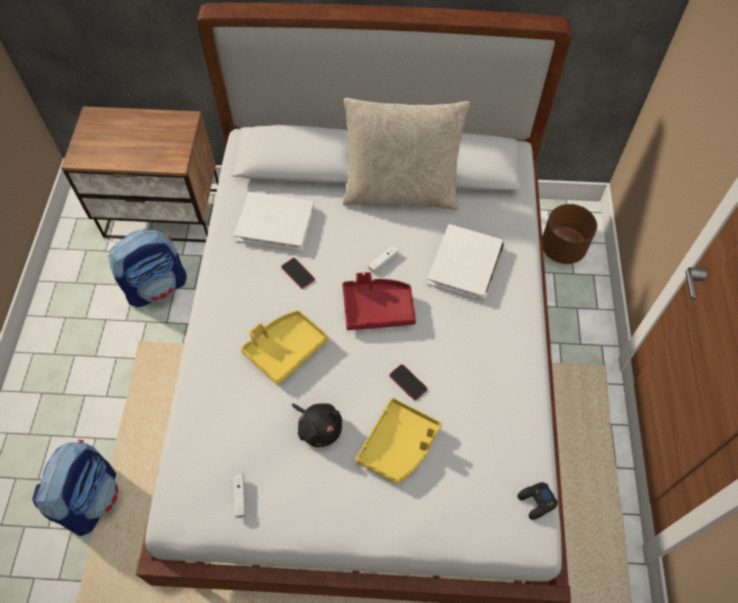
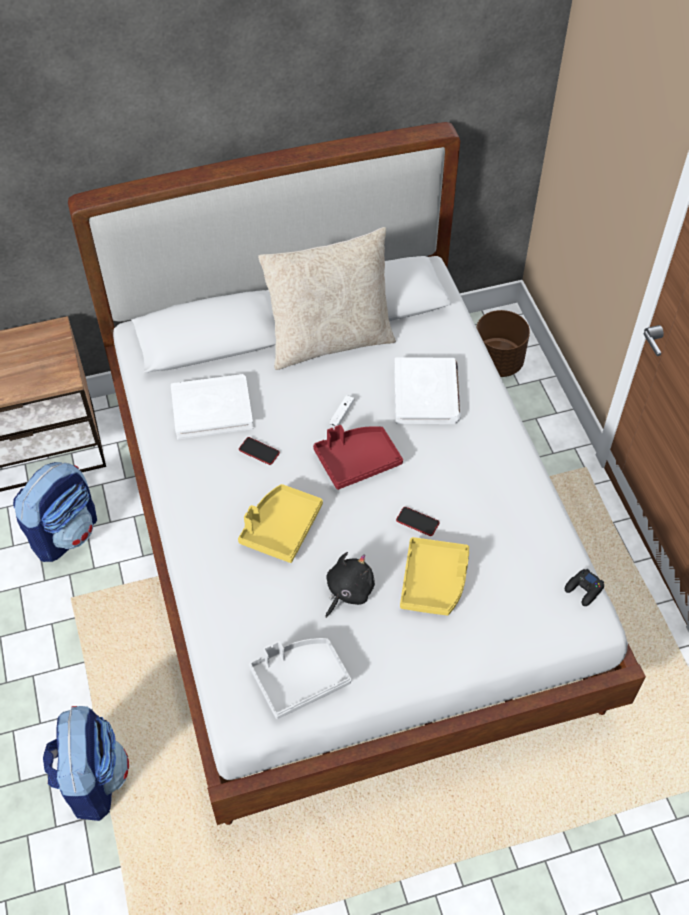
camera: 20 degrees left, 5 degrees down
white game controller [233,474,246,518] -> grey tray [249,638,351,719]
black plush toy [292,403,342,447] -> black plush toy turned 75 degrees counterclockwise [325,552,375,618]

